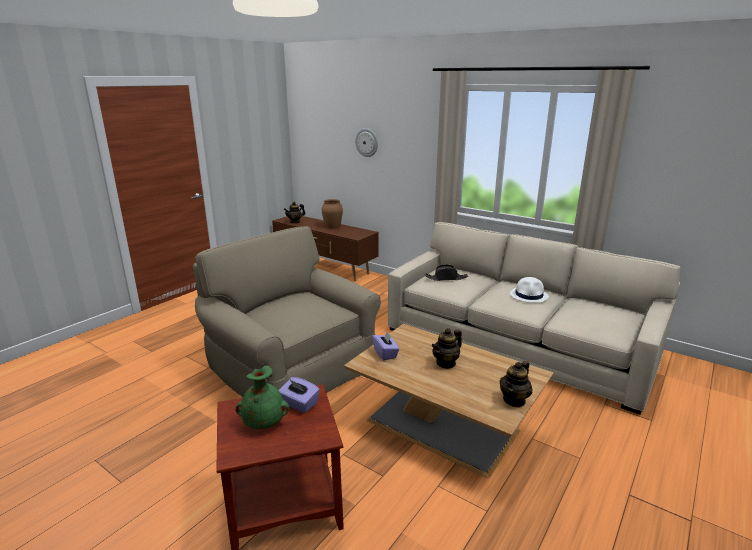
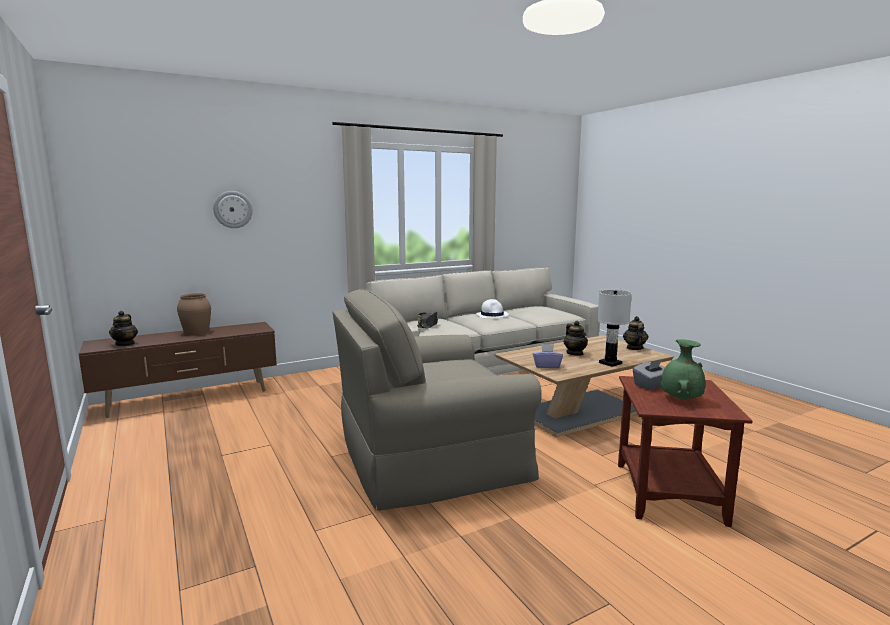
camera: 65 degrees left, 10 degrees down
purple tissue box [279,377,320,413] -> grey tissue box [633,360,665,390]
teapot [500,361,532,407] -> teapot turned 150 degrees counterclockwise [623,316,648,350]
none -> white table lamp [597,290,632,367]

